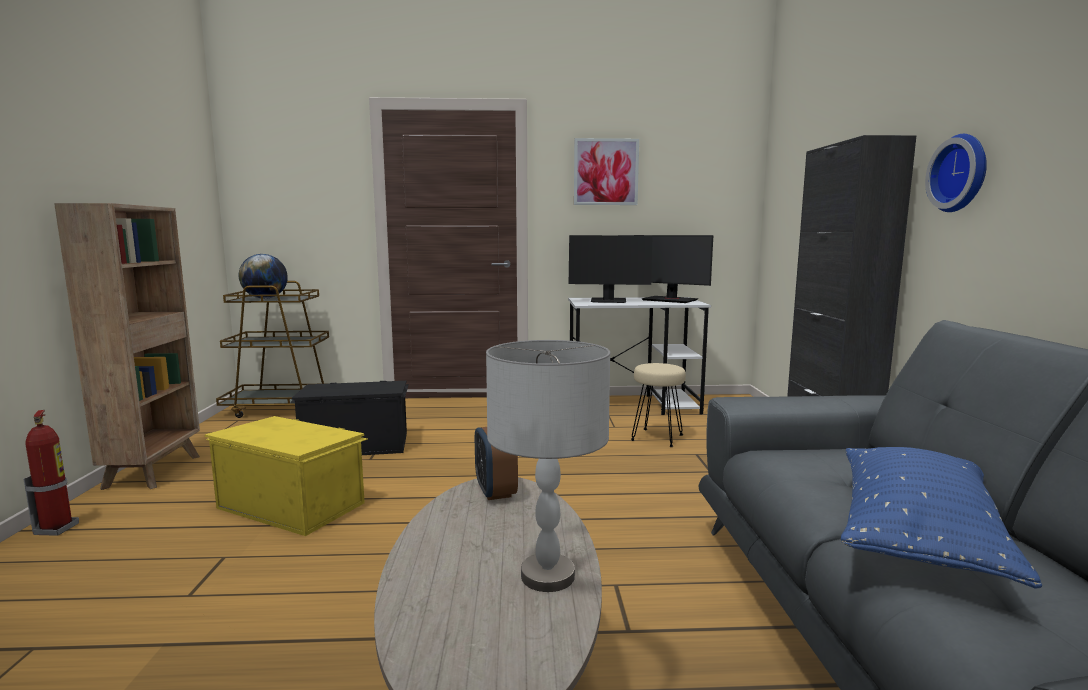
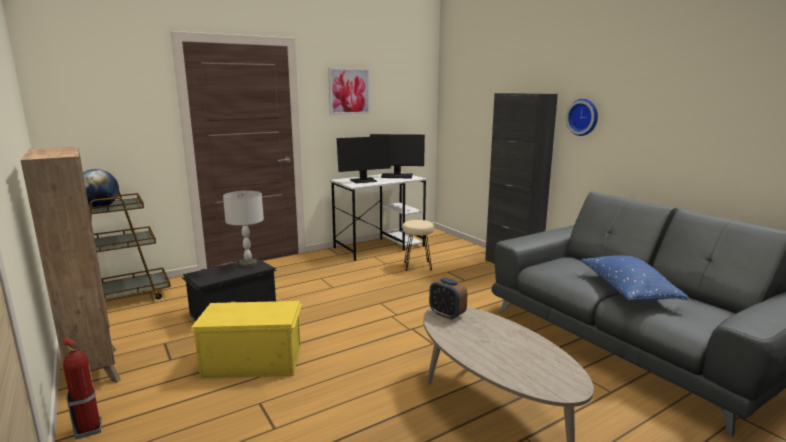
camera: 30 degrees left, 5 degrees up
grey table lamp [486,340,610,592] -> grey table lamp moved to [223,191,264,267]

